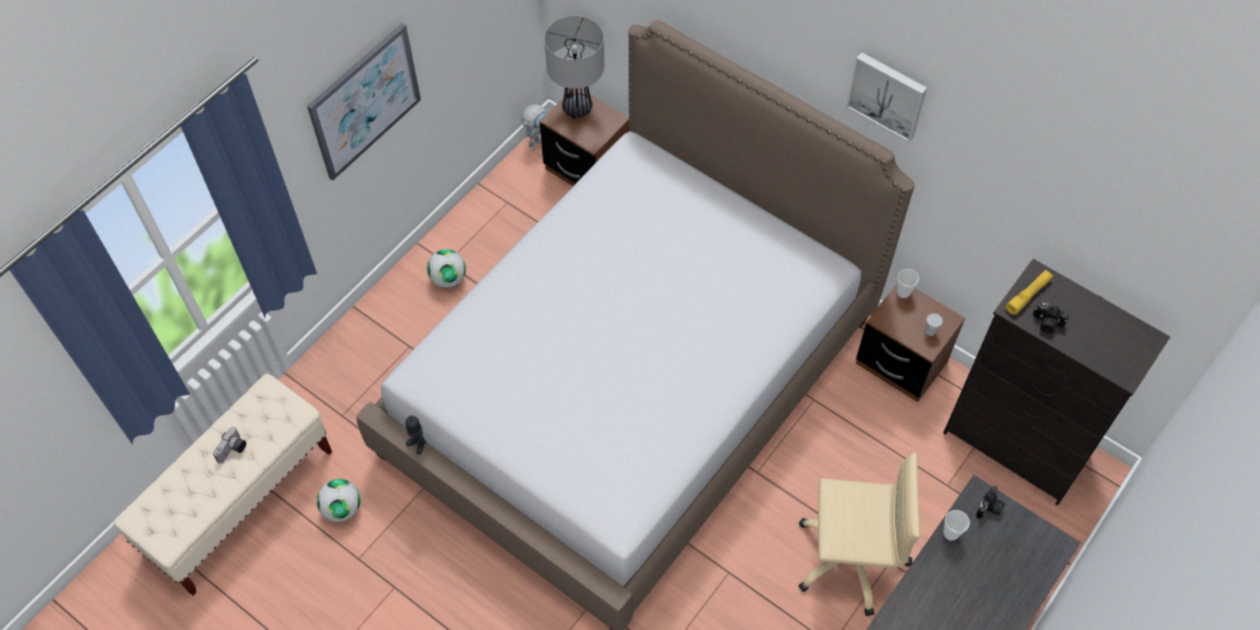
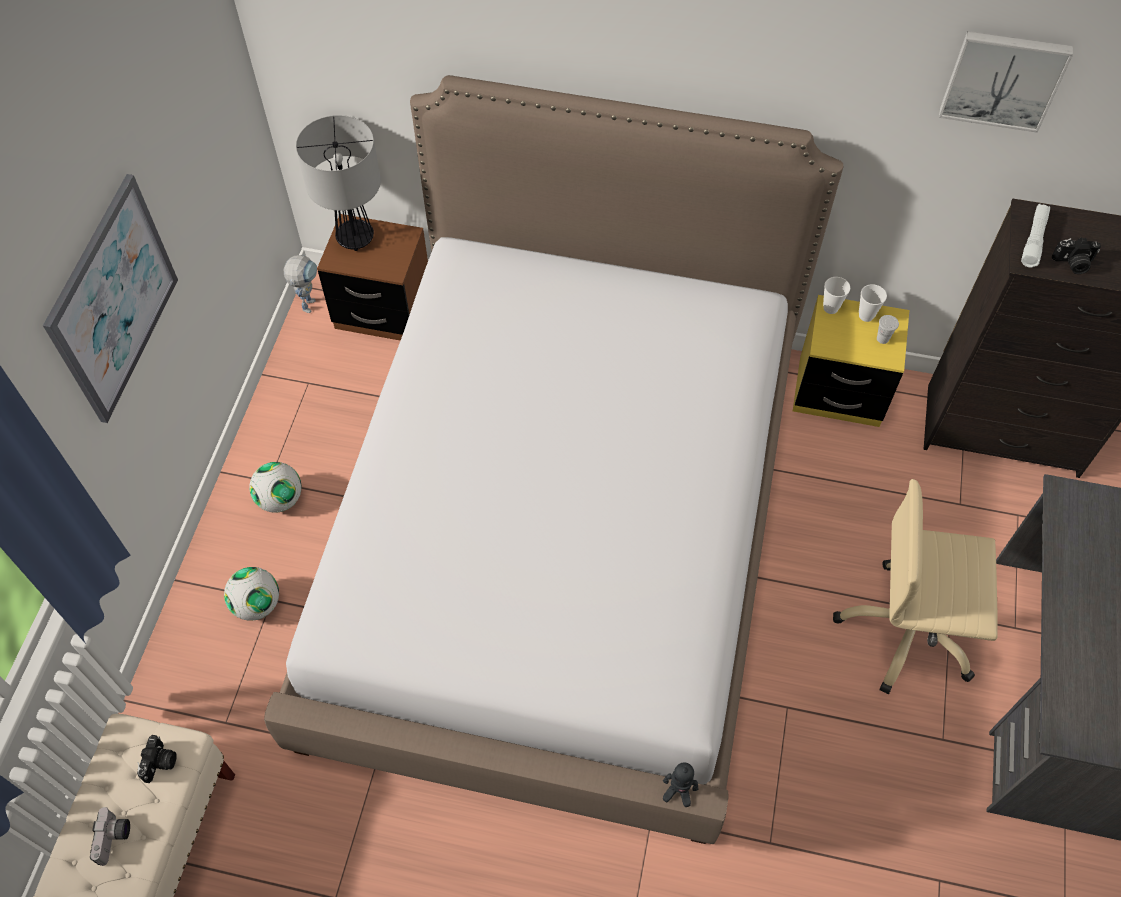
camera: 25 degrees left, 0 degrees up
football [317,479,360,522] -> football moved to [224,567,279,621]
toy robot [405,416,427,455] -> toy robot moved to [663,762,699,807]
beige office chair [798,453,920,616] -> beige office chair turned 150 degrees counterclockwise [833,479,998,694]
picture [846,52,927,142] -> picture moved to [939,31,1073,133]
brown nightstand [856,282,965,402] -> yellow nightstand [793,295,909,427]
cup [944,510,970,541] -> cup moved to [859,284,887,322]
camera [976,486,1005,519] -> camera moved to [137,735,177,783]
yellow flashlight [1006,270,1053,315] -> white flashlight [1021,204,1050,268]

